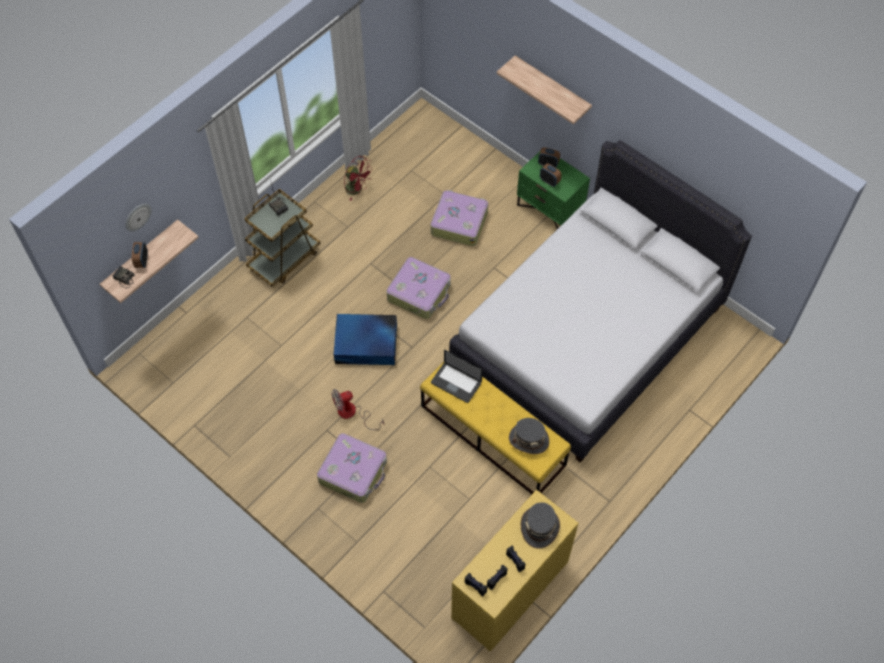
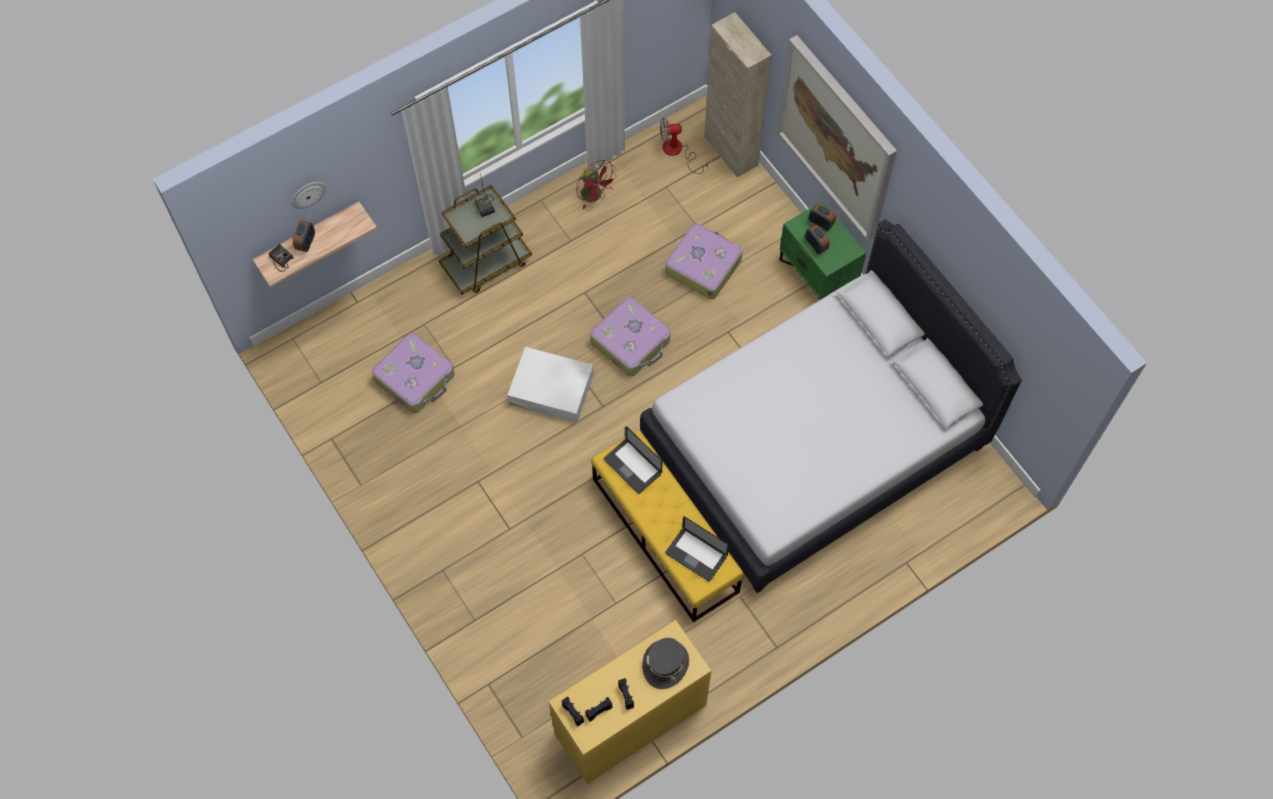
camera: 15 degrees right, 5 degrees up
suitcase [317,433,387,503] -> suitcase moved to [372,333,455,413]
fan [331,389,384,430] -> fan moved to [660,118,708,174]
blue storage box [334,314,397,365] -> white storage box [507,347,594,423]
shelf [497,55,592,124] -> picture [777,35,897,242]
grey hat [509,418,549,454] -> laptop [665,516,729,582]
none -> beige cabinet [704,12,772,178]

